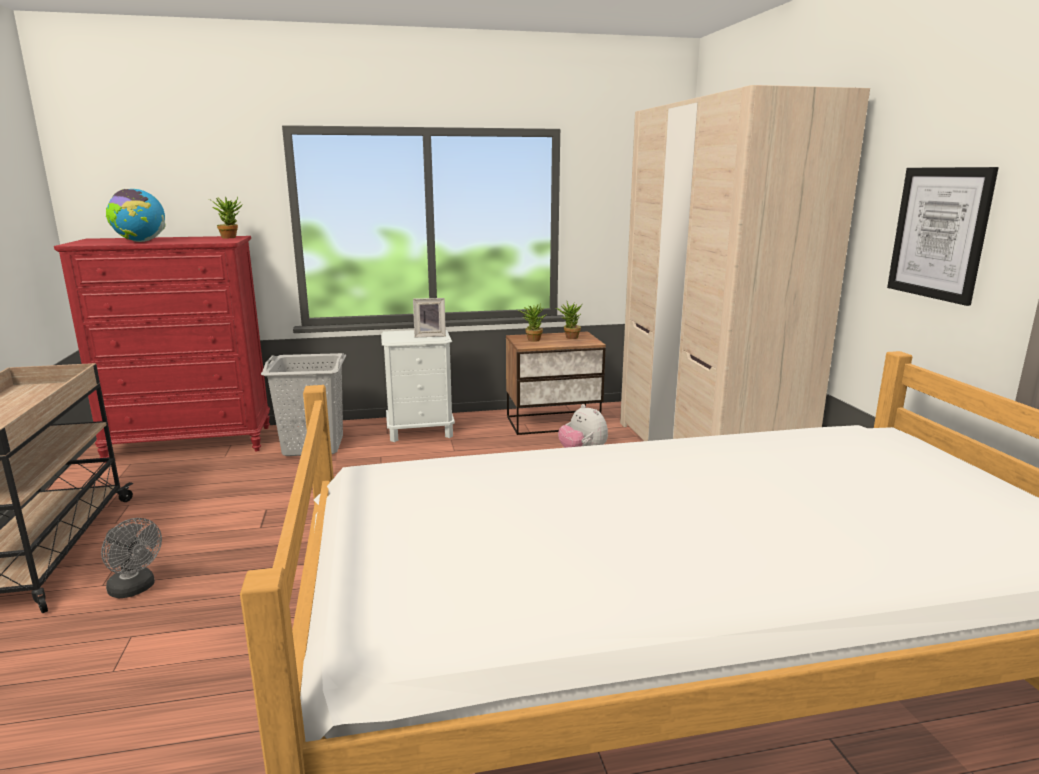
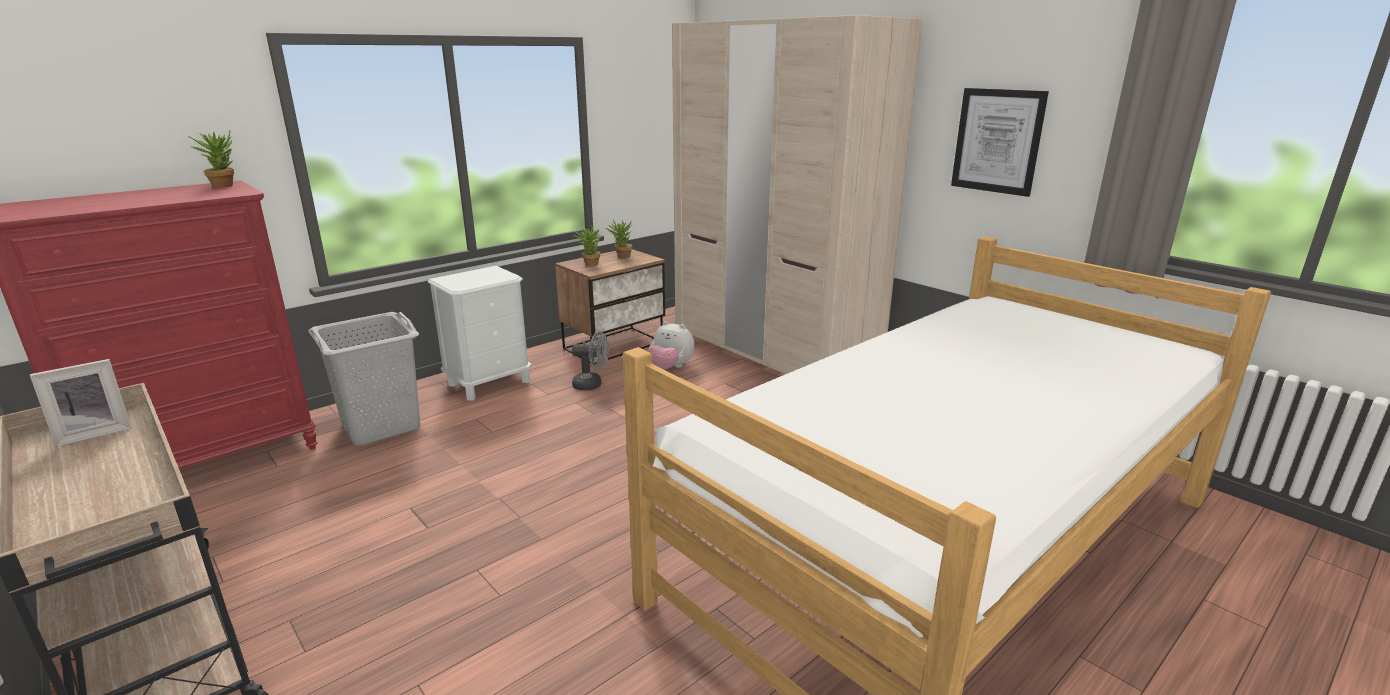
camera: 30 degrees left, 5 degrees up
grey fan [101,518,162,598] -> grey fan moved to [572,332,609,390]
globe [106,189,166,242] -> none
picture frame [413,298,446,337] -> picture frame moved to [30,359,132,447]

